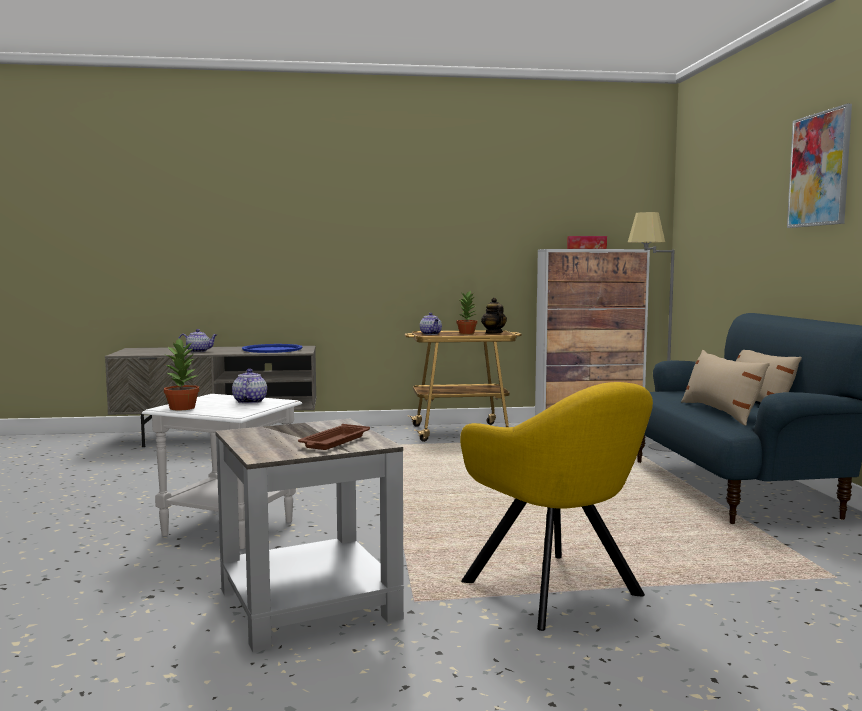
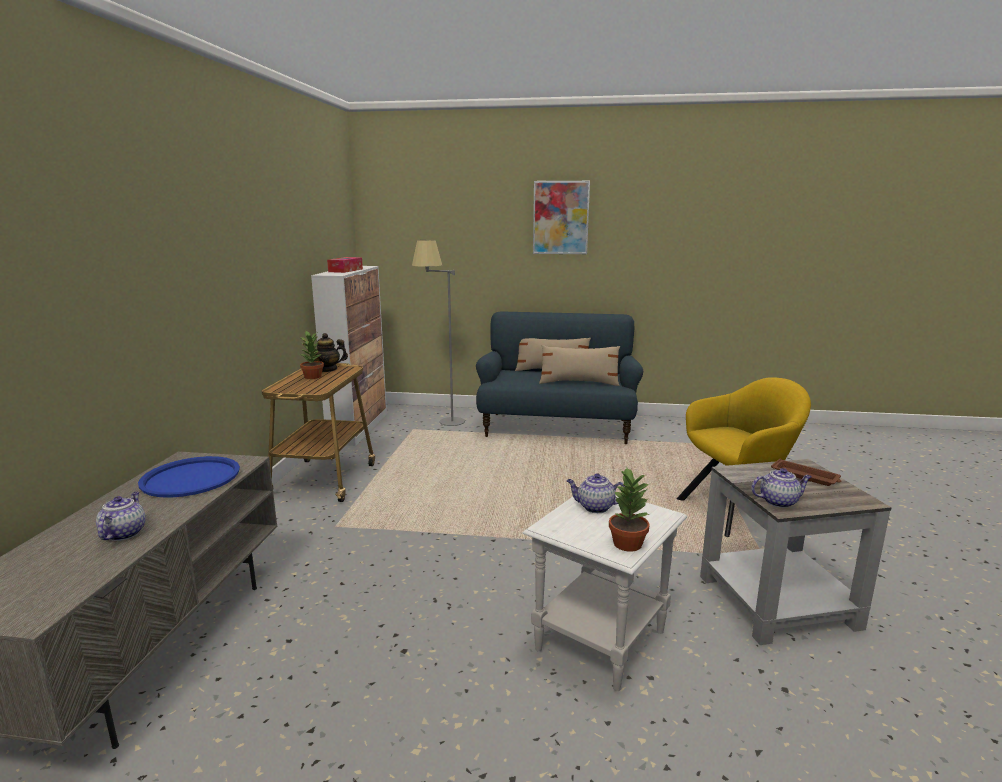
camera: 75 degrees left, 10 degrees up
teapot [420,313,442,335] -> teapot moved to [751,468,812,508]

